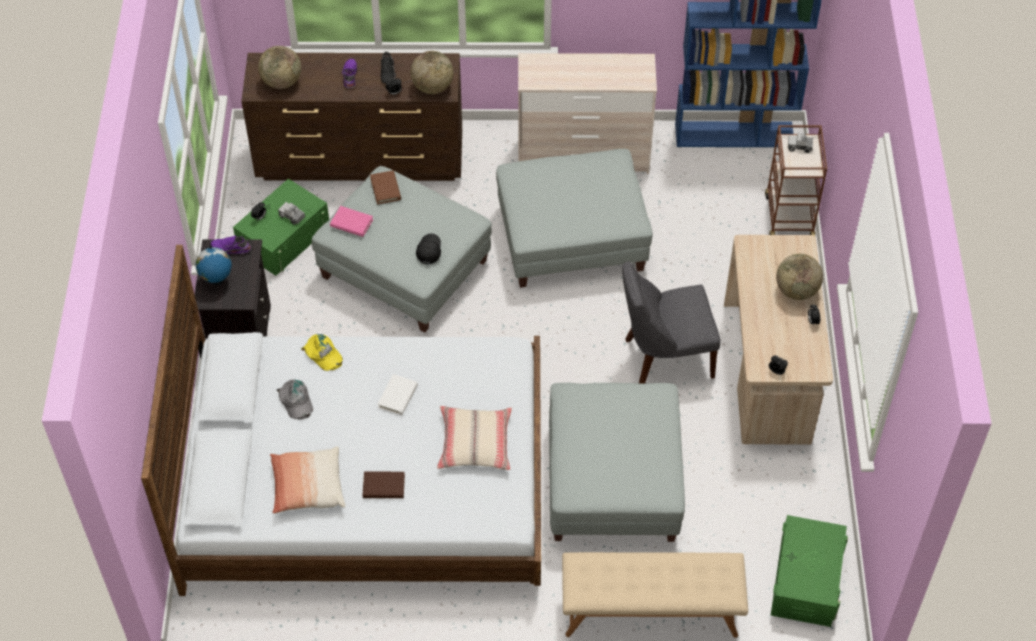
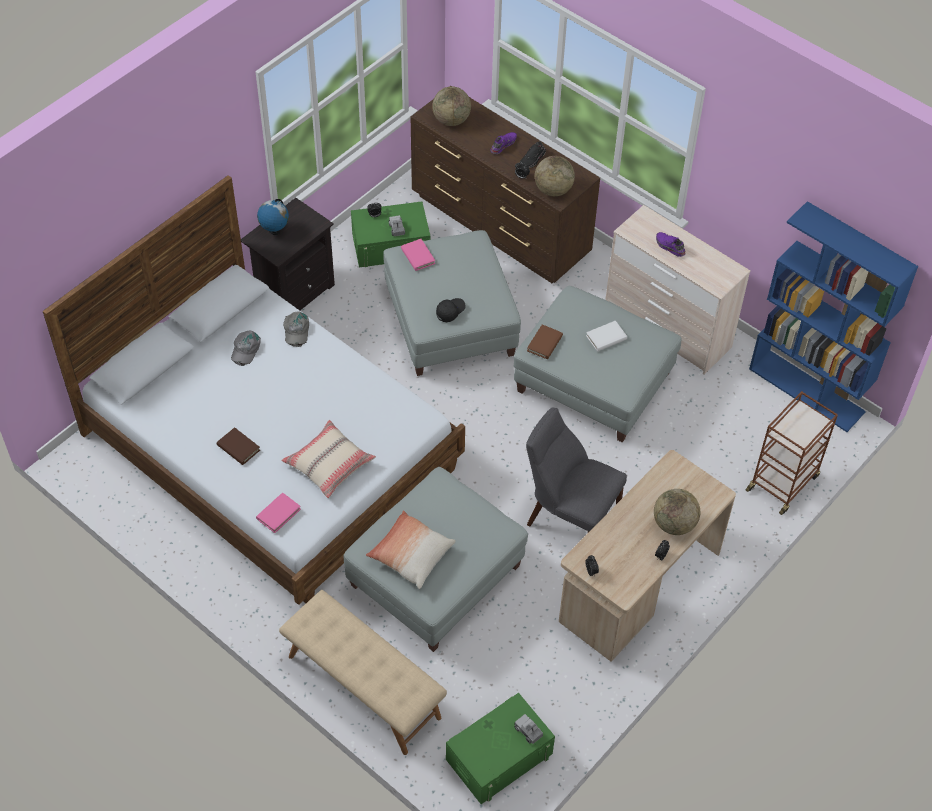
camera: 40 degrees right, 0 degrees up
purple shoe [211,235,251,254] -> purple shoe moved to [656,232,686,257]
pillow [270,446,345,514] -> pillow moved to [366,510,456,589]
yellow cap [301,334,343,371] -> grey cap [283,311,309,347]
brown book [370,171,401,204] -> brown book moved to [527,325,563,359]
white book [377,374,418,415] -> white book moved to [586,321,627,352]
toy truck [788,133,813,153] -> toy truck moved to [514,714,543,744]
none -> pink book [256,493,301,533]

